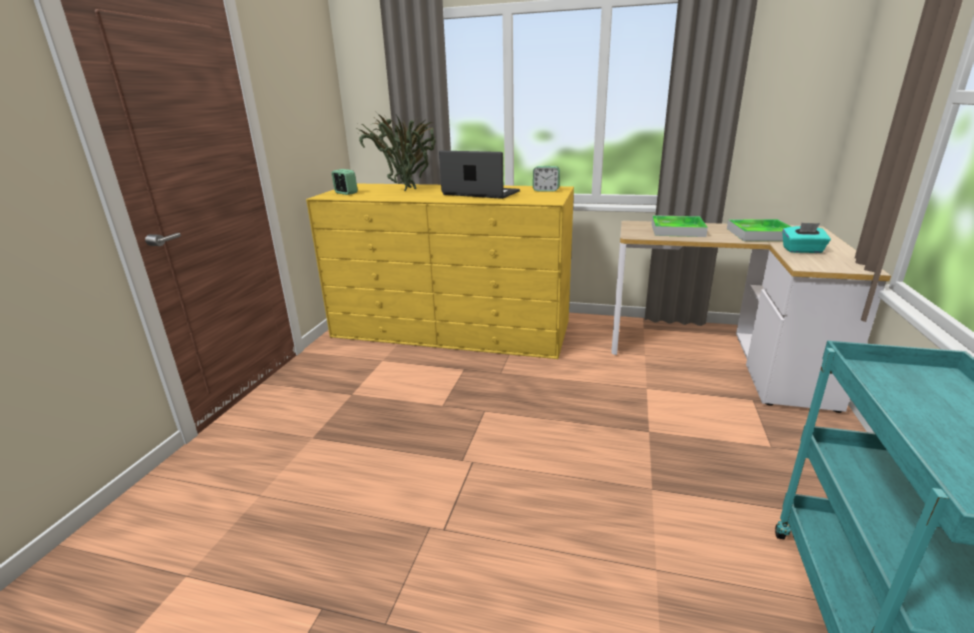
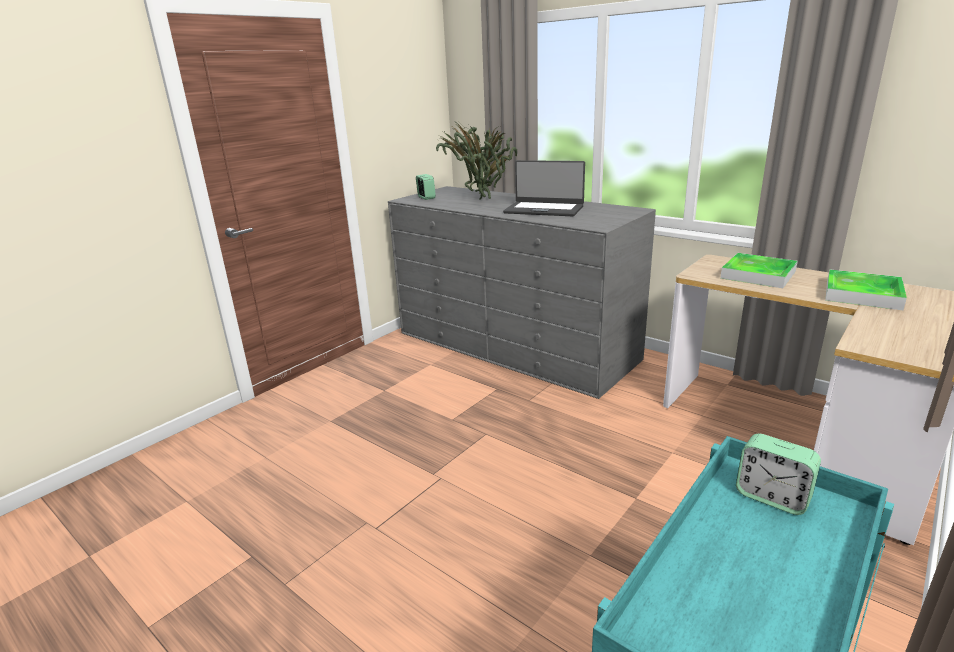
camera: 25 degrees right, 0 degrees up
yellow dresser [306,184,574,359] -> grey dresser [388,186,656,399]
laptop [439,151,520,199] -> laptop turned 150 degrees clockwise [503,160,585,216]
alarm clock [533,166,560,192] -> alarm clock moved to [736,434,821,515]
turquoise tissue box [782,223,831,253] -> none

